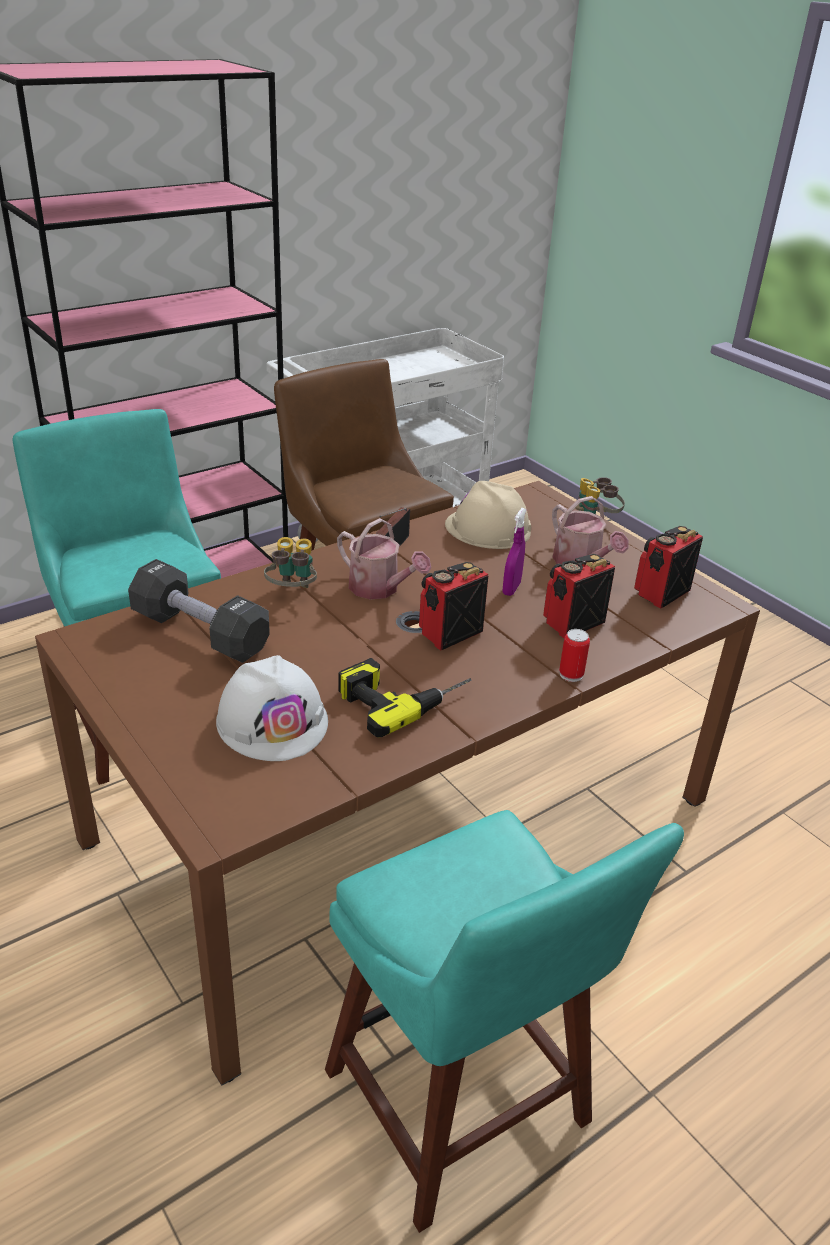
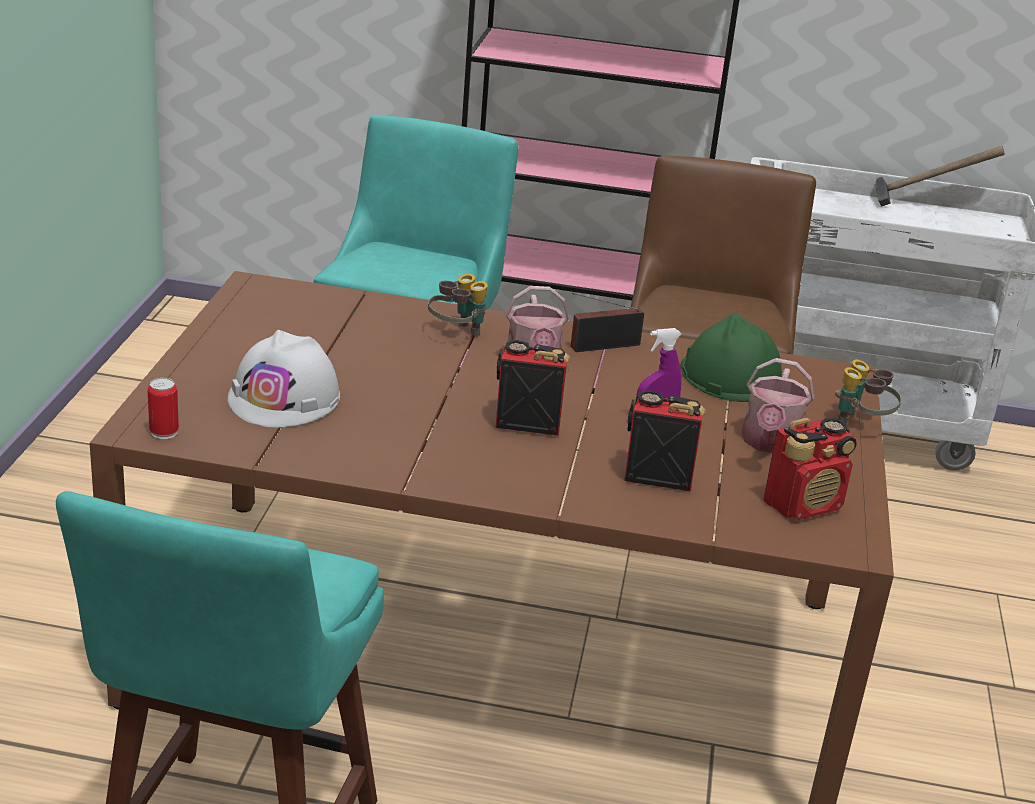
camera: 45 degrees right, 5 degrees down
black dumbbell [128,559,270,663] -> none
power drill [338,658,472,737] -> none
beige hard hat [445,481,531,549] -> green hard hat [680,314,782,402]
can [559,629,590,682] -> can moved to [148,378,179,439]
radio [634,526,703,609] -> radio turned 150 degrees clockwise [763,418,857,520]
none -> hammer [875,145,1005,206]

